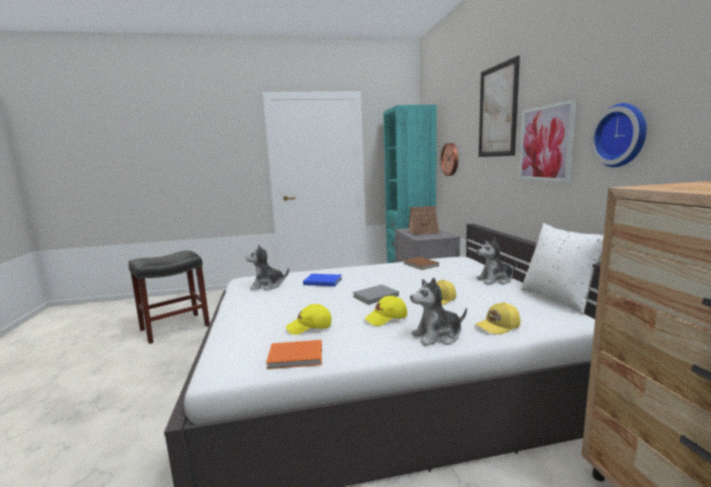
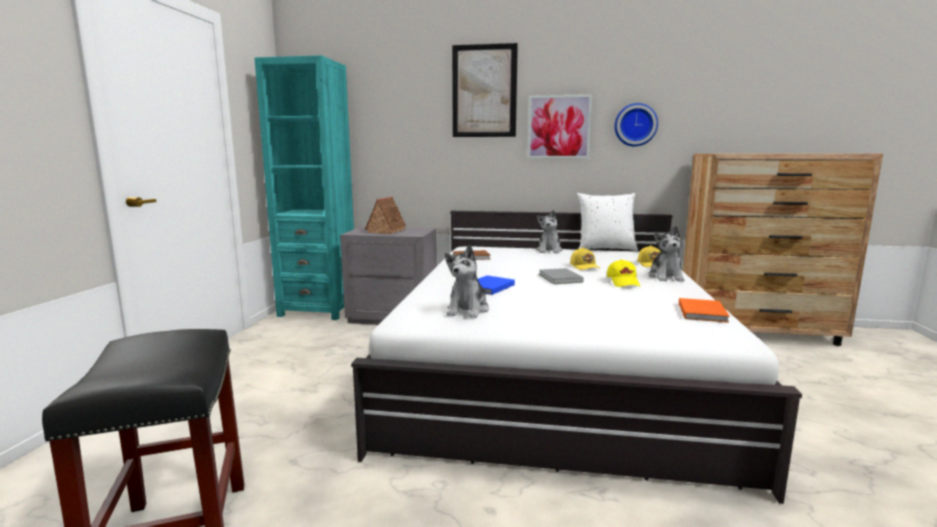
camera: 70 degrees left, 0 degrees up
yellow cap [286,304,331,335] -> none
wall clock [441,143,458,176] -> none

